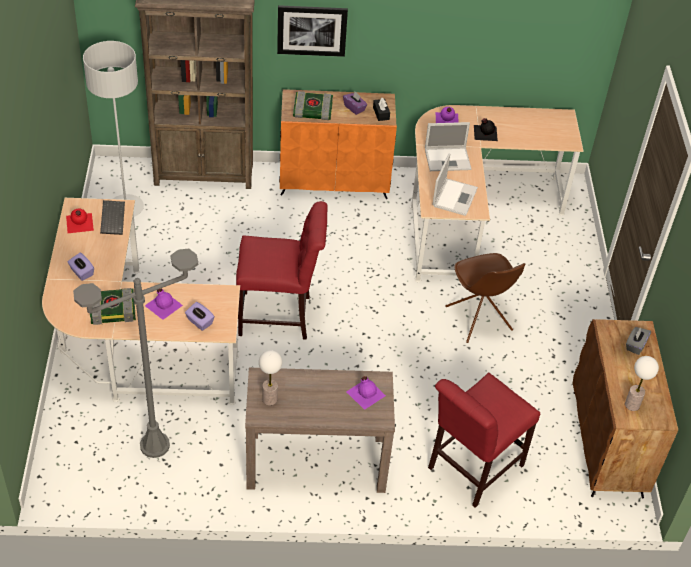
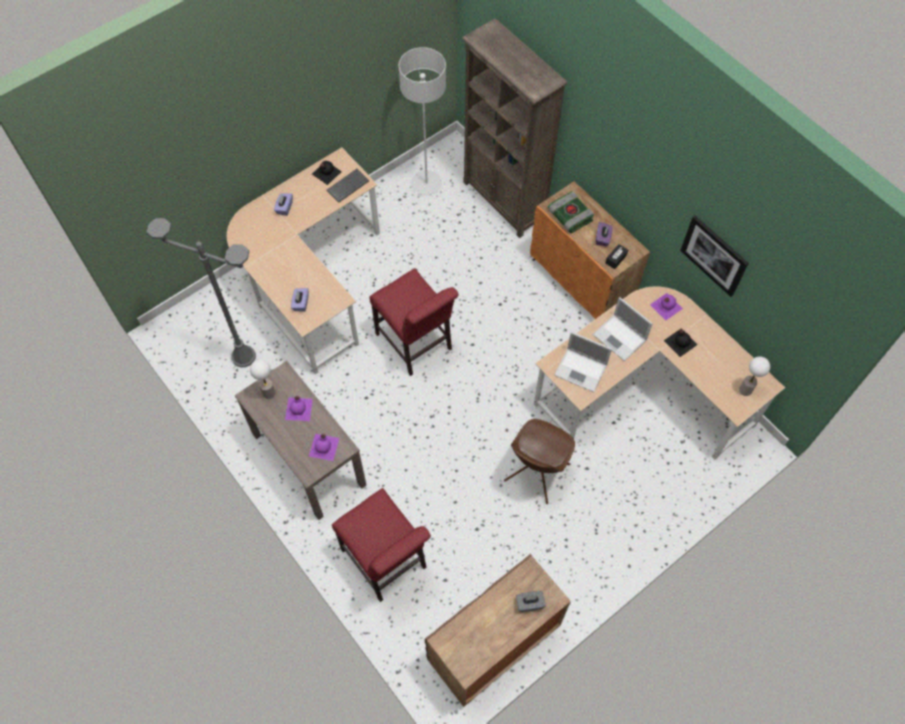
camera: 55 degrees right, 15 degrees up
red bottle [66,209,94,233] -> black bottle [312,161,342,185]
book [90,288,136,325] -> none
purple bottle [145,289,183,320] -> purple bottle moved to [285,396,313,421]
picture [277,5,348,57] -> picture moved to [680,215,749,297]
red chair [428,372,540,508] -> red chair turned 135 degrees counterclockwise [332,488,431,602]
laptop [432,154,478,216] -> laptop turned 45 degrees clockwise [554,332,612,392]
table lamp [625,356,659,411] -> table lamp moved to [739,357,770,396]

